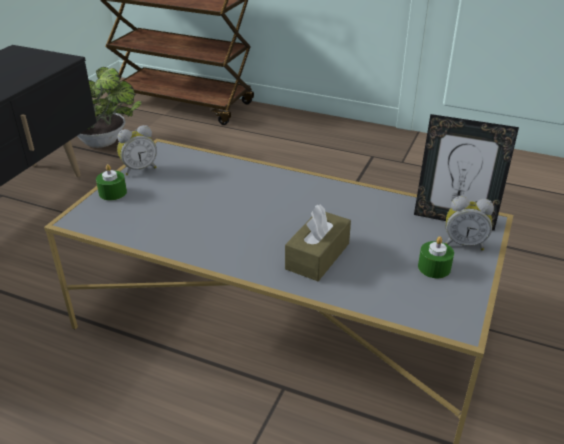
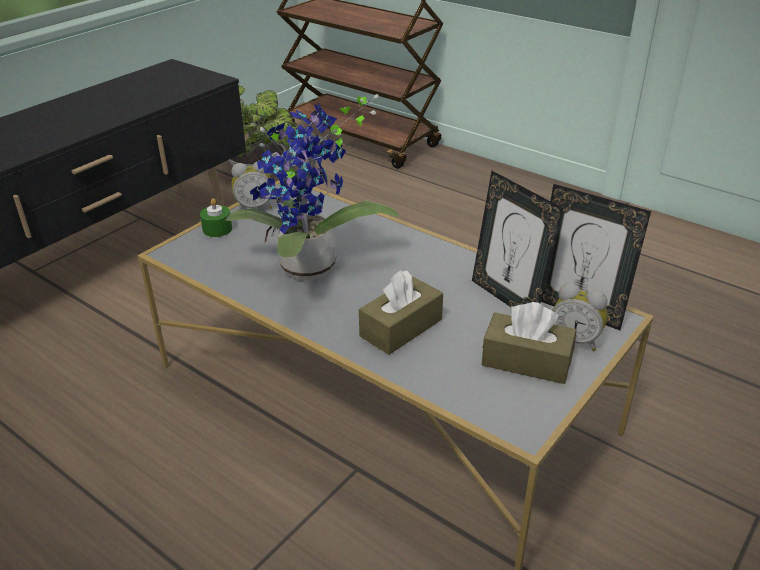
camera: 15 degrees right, 0 degrees up
green candle [418,236,454,278] -> brown tissue box [482,302,576,384]
none -> potted plant [226,94,400,280]
none -> picture frame [472,171,563,307]

